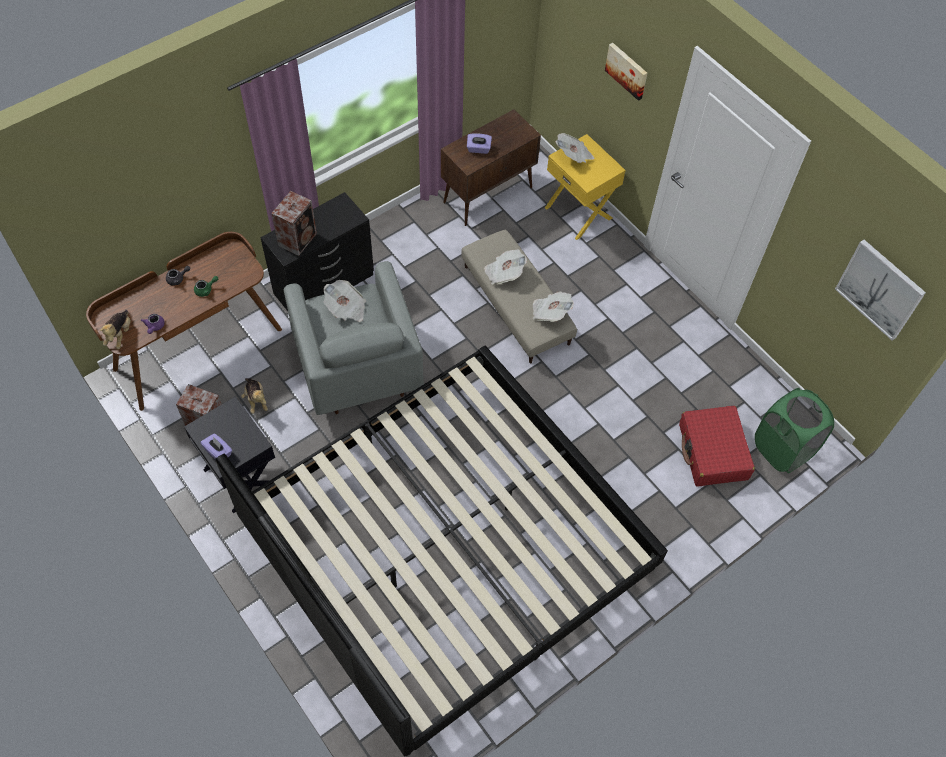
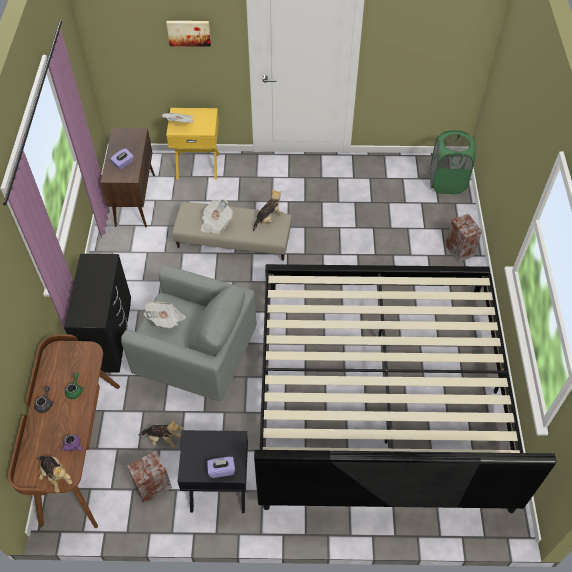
camera: 50 degrees left, 5 degrees down
speaker [271,191,317,256] -> speaker moved to [445,214,482,262]
newspaper [533,292,574,322] -> plush toy [253,189,283,231]
red suitcase [679,406,755,487] -> none
picture [835,240,926,341] -> none

